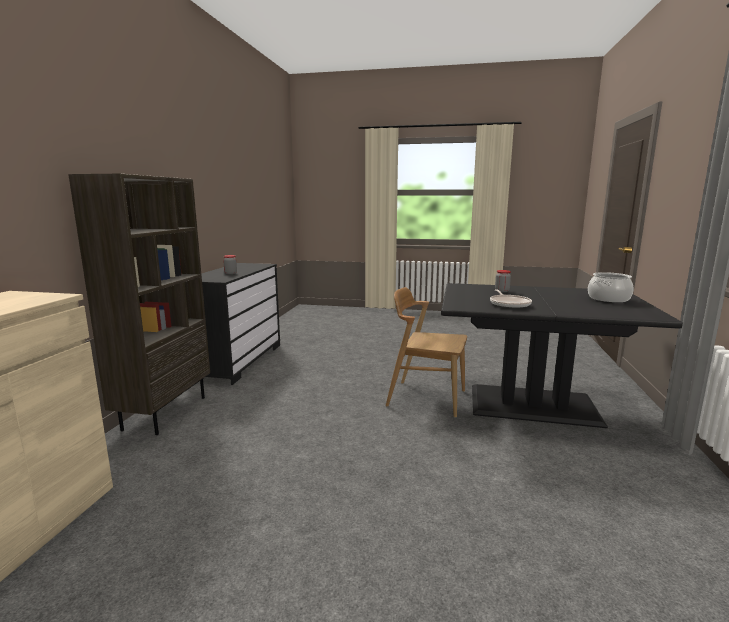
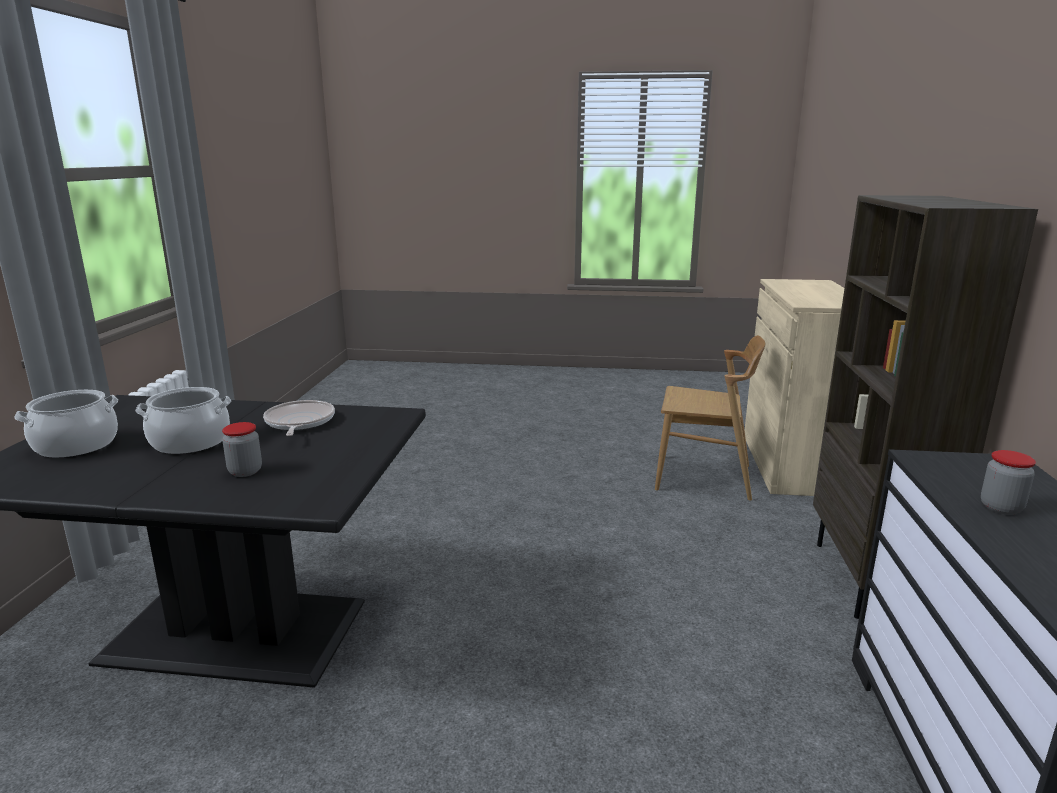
camera: 175 degrees right, 5 degrees up
brown chair [386,287,467,418] -> brown chair moved to [655,335,765,501]
none -> cooking pot [135,387,231,454]

